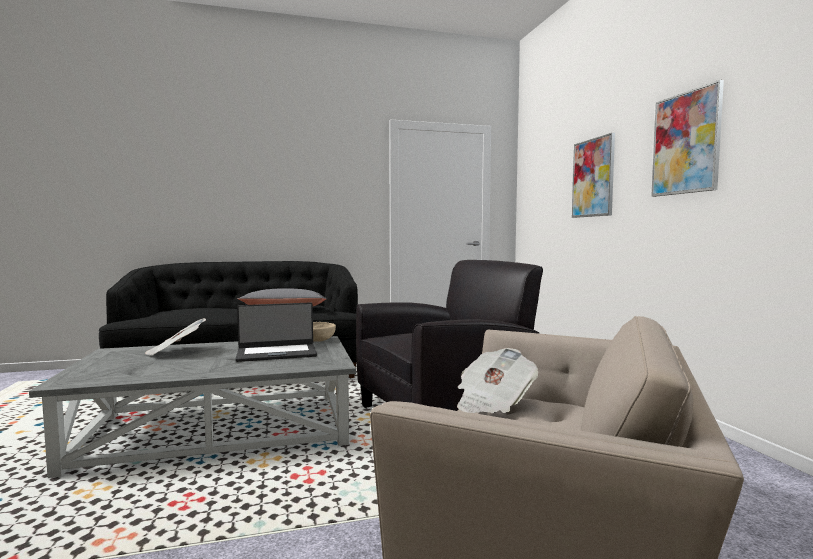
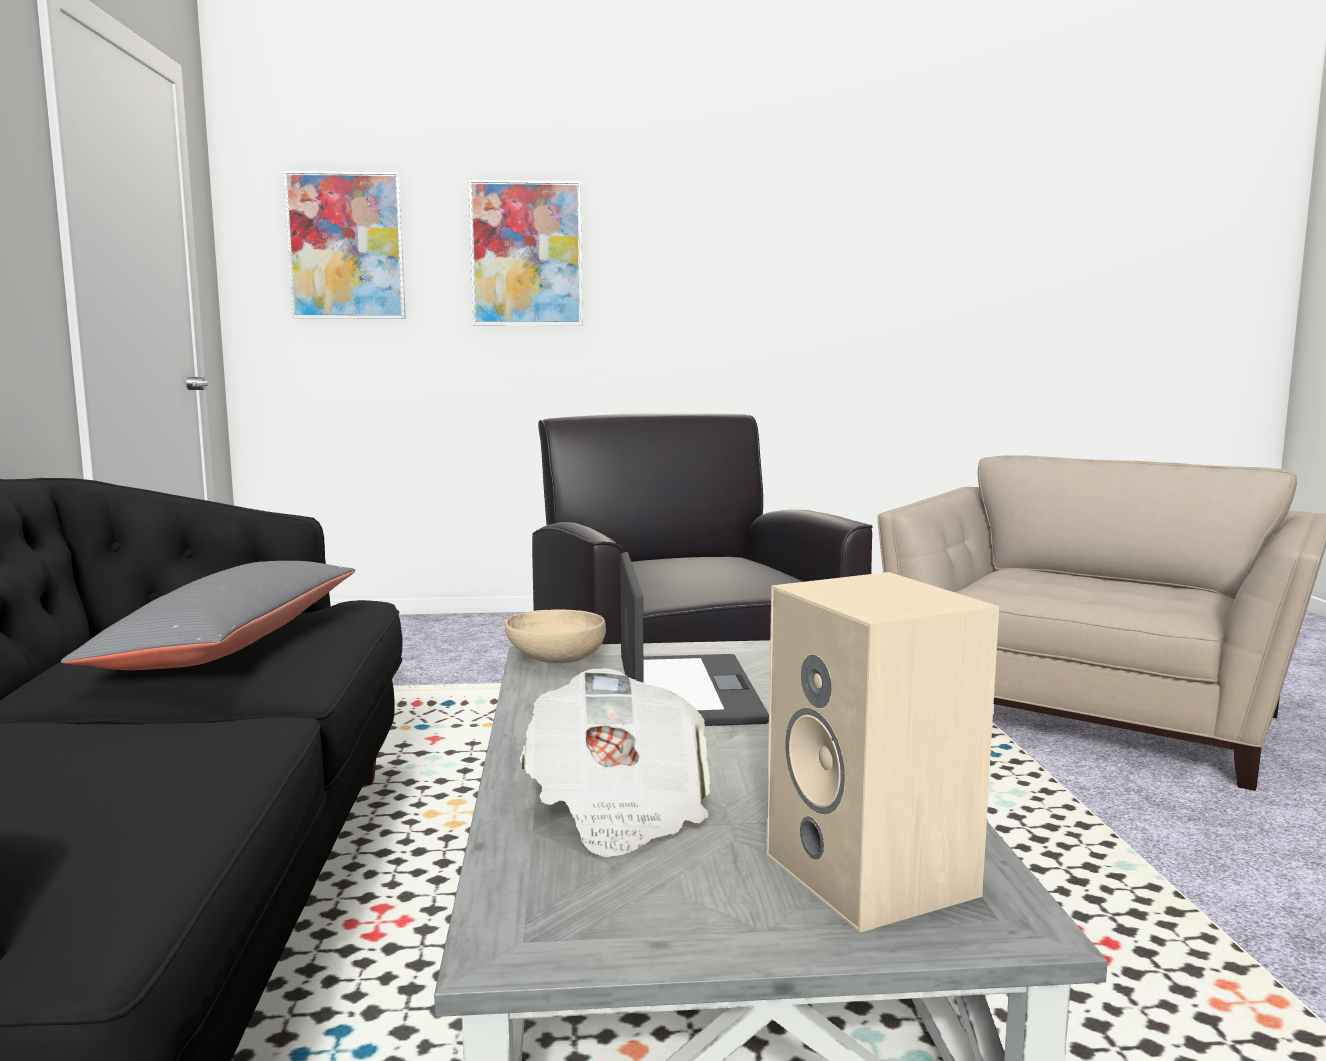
camera: 80 degrees left, 5 degrees up
newspaper [457,348,539,413] -> none
picture [651,80,724,197] -> picture moved to [283,171,406,319]
none -> beige speaker [766,572,999,932]

